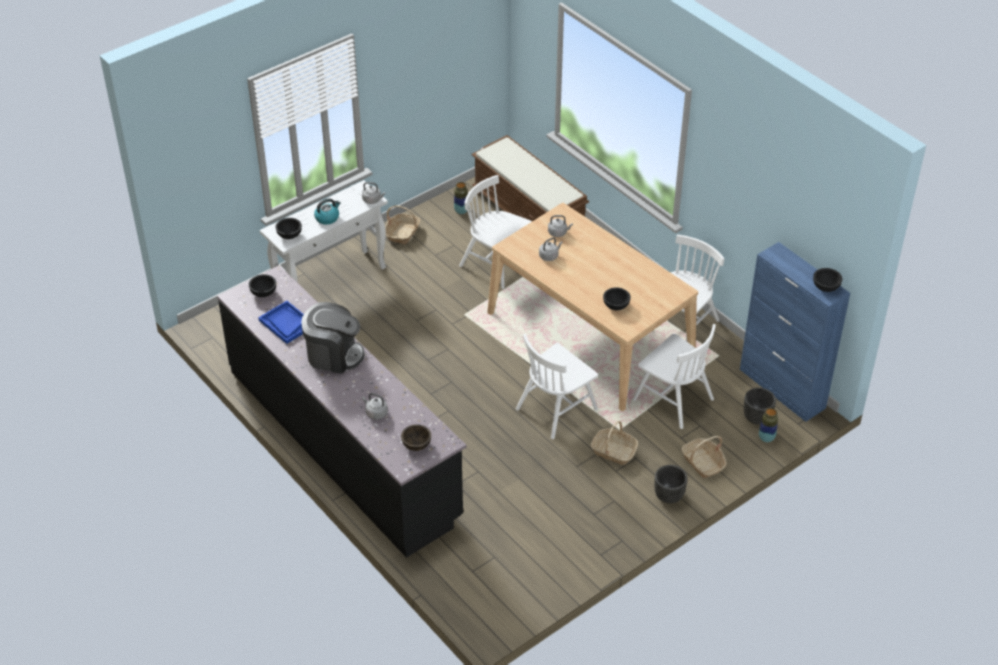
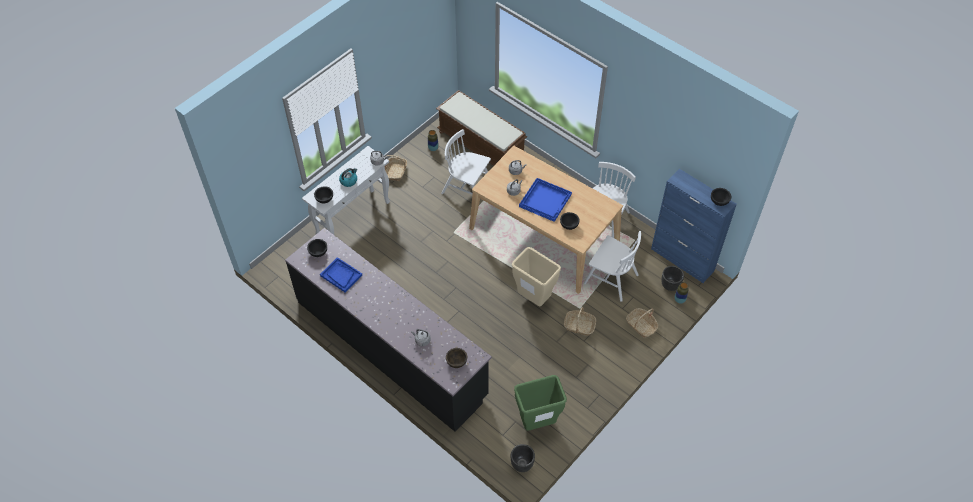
camera: 10 degrees left, 10 degrees up
coffee machine [301,302,364,374] -> none
white chair [516,334,598,439] -> beige trash can [512,247,561,306]
black planter [654,465,688,503] -> black planter moved to [511,444,535,472]
none -> green trash can [514,375,567,431]
none -> blue tray [519,178,572,222]

